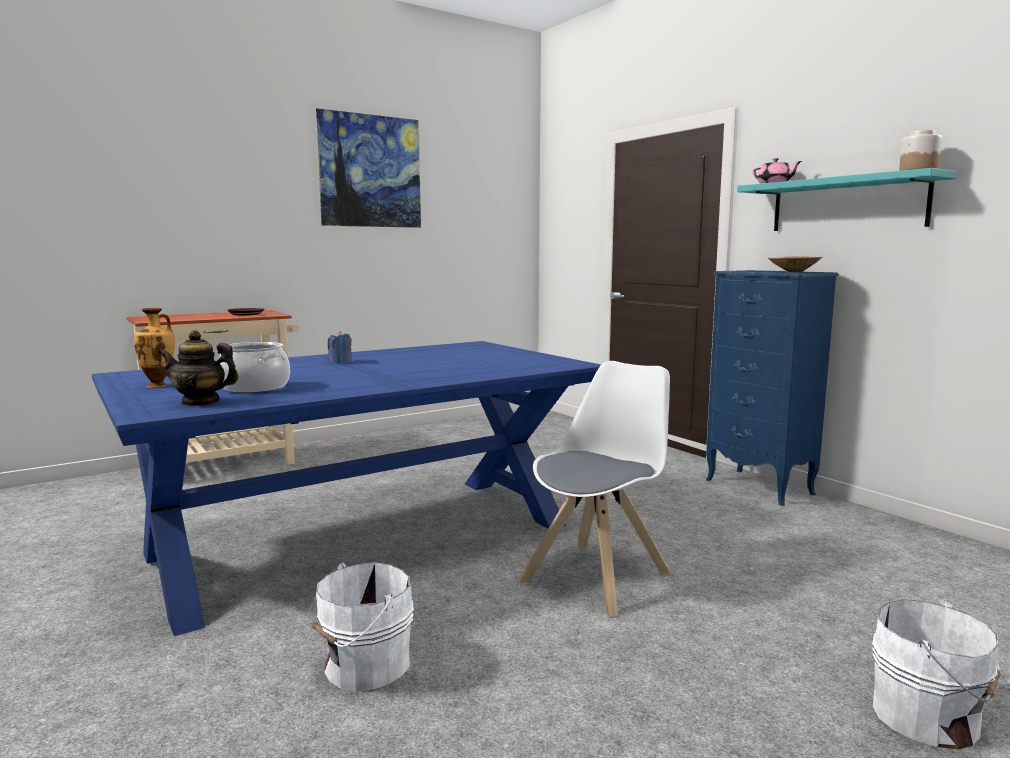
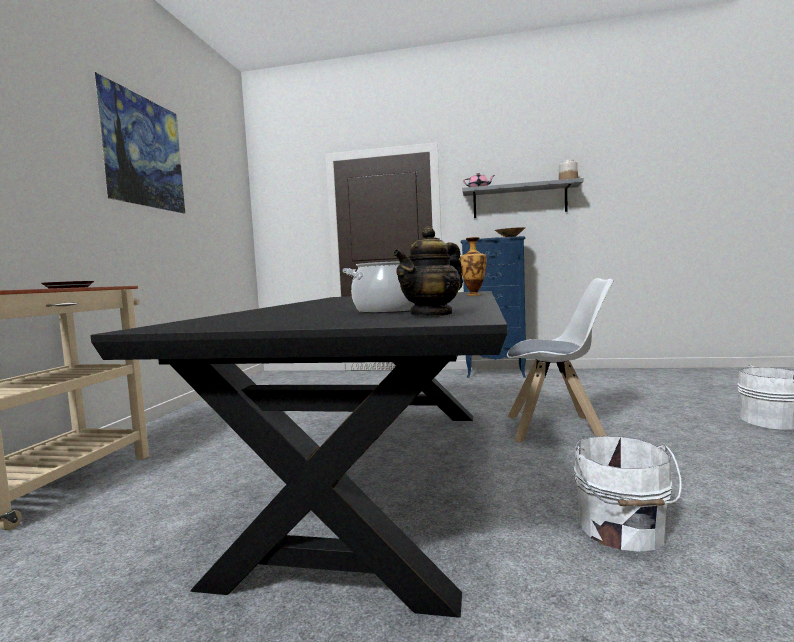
camera: 45 degrees left, 5 degrees down
blue dining table [92,341,601,636] -> black dining table [90,291,507,618]
vase [134,308,175,388] -> vase moved to [460,237,487,296]
blue candle [328,331,352,364] -> none
chair [519,361,670,617] -> chair turned 105 degrees clockwise [507,278,614,442]
turquoise shelf [737,168,957,231] -> grey shelf [462,178,583,218]

